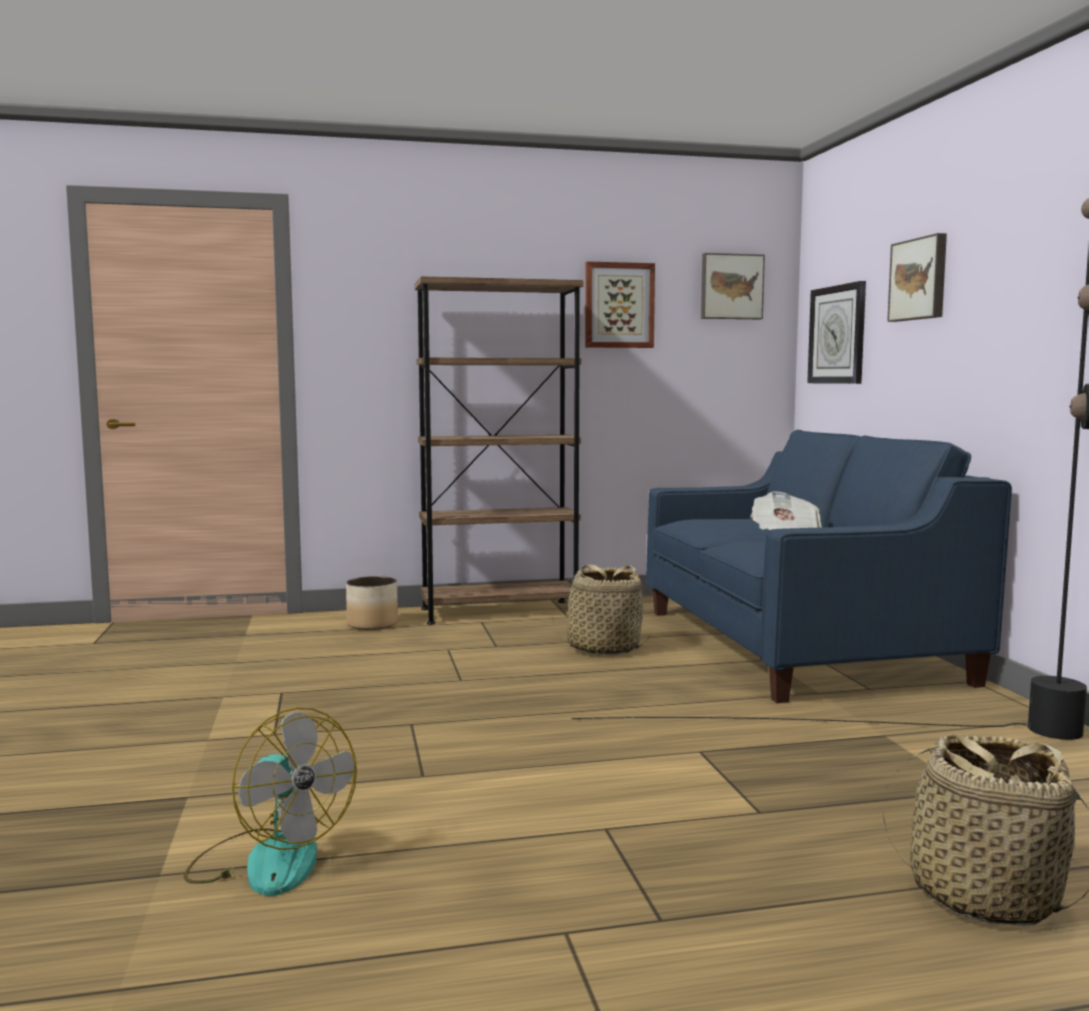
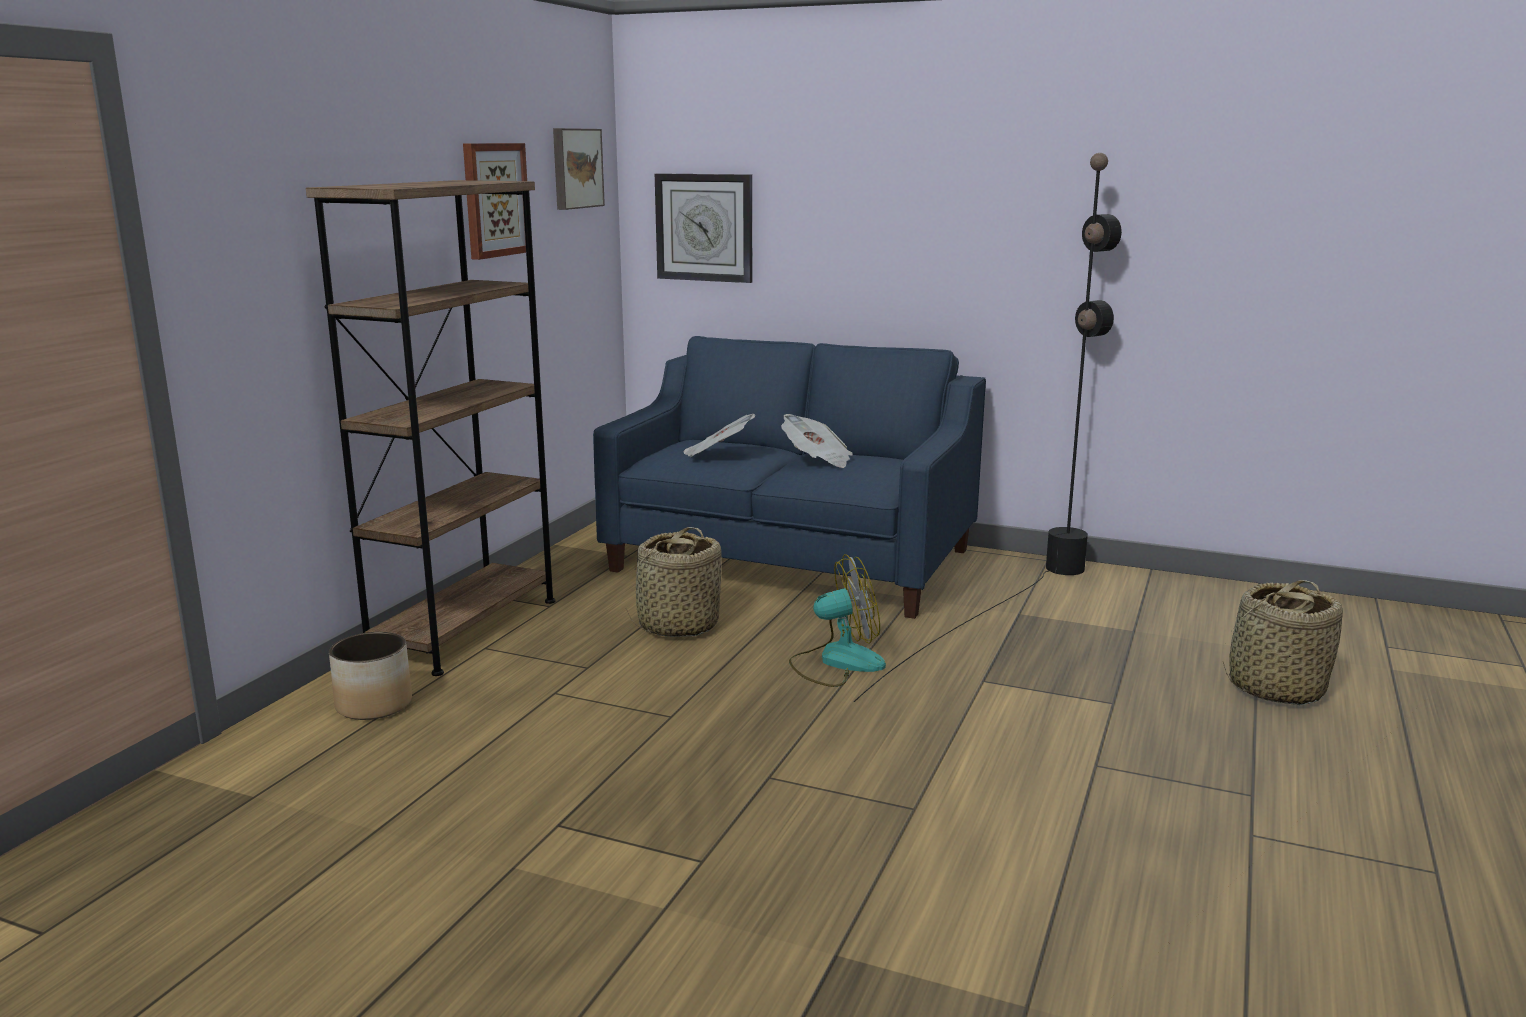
camera: 55 degrees left, 10 degrees up
fan [184,707,357,896] -> fan moved to [789,554,886,687]
picture [887,233,947,322] -> none
none -> newspaper [683,414,755,457]

